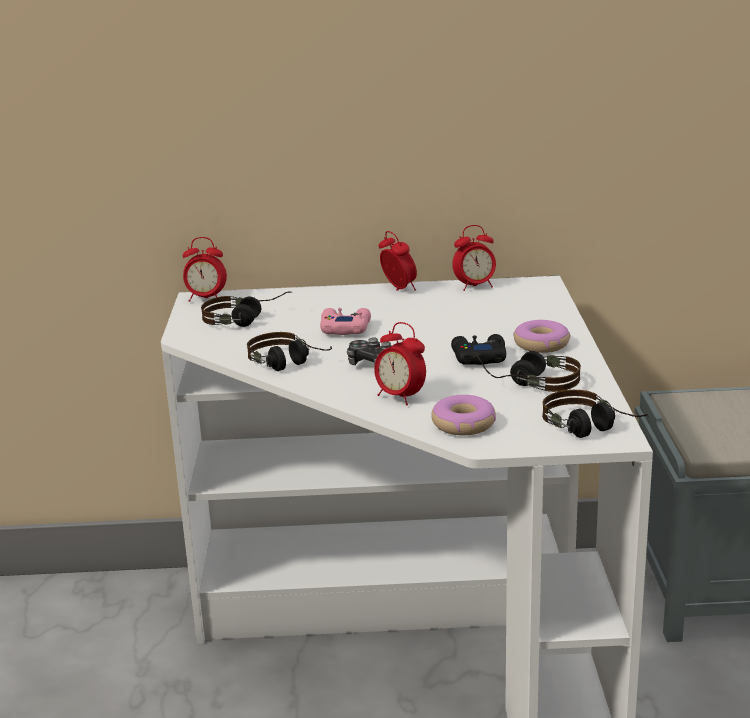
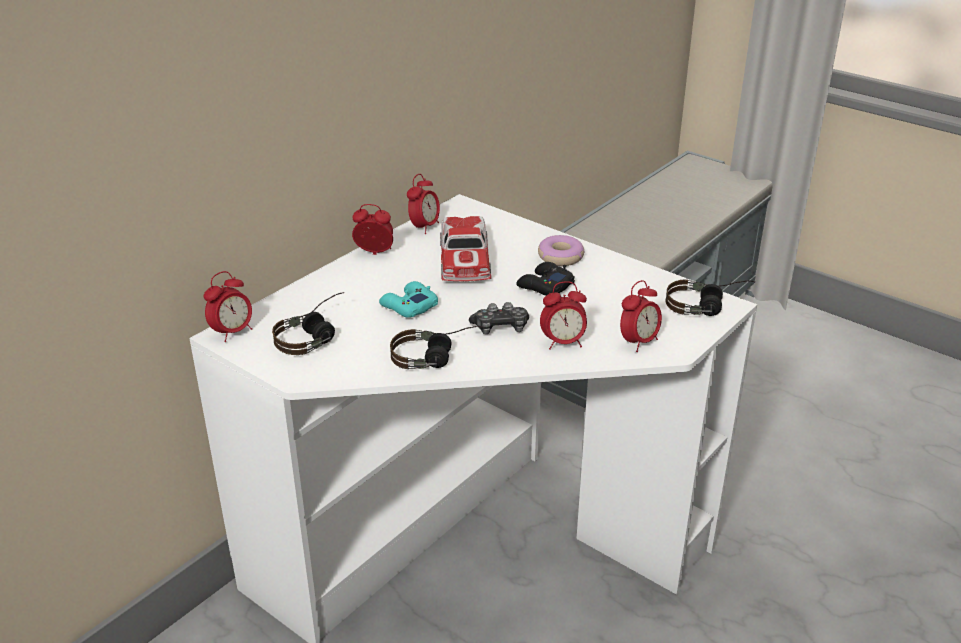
camera: 50 degrees left, 10 degrees up
pink game controller [320,308,371,335] -> turquoise game controller [379,281,438,318]
donut [431,395,496,436] -> alarm clock [620,280,662,352]
headphones [474,351,581,392] -> none
none -> toy car [440,216,492,281]

